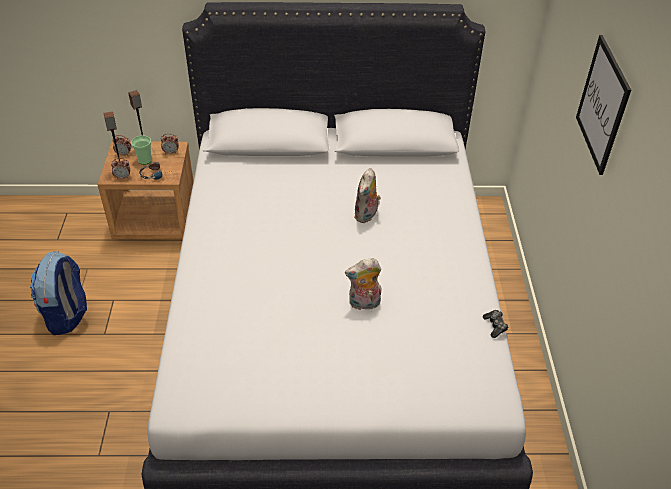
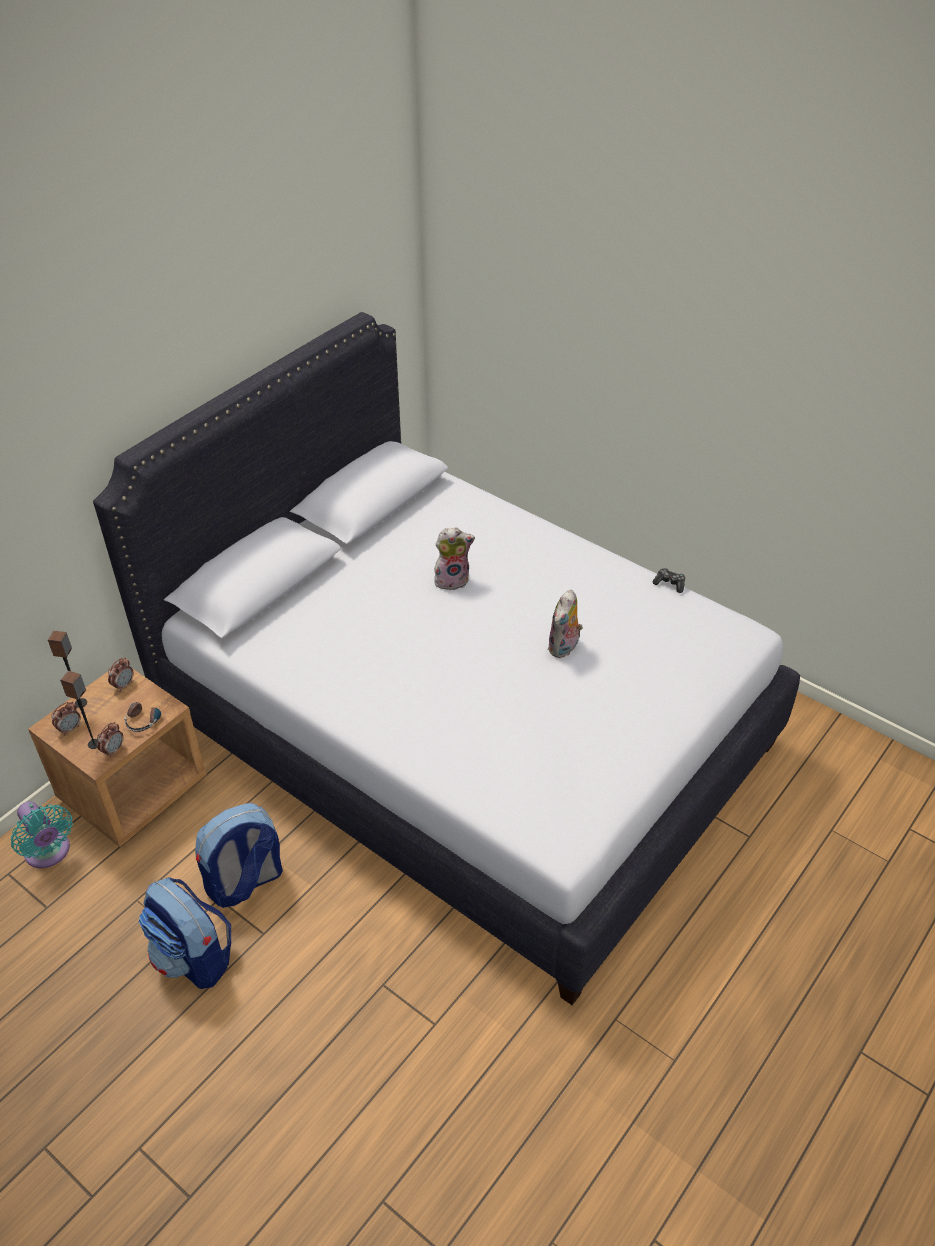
camera: 50 degrees left, 0 degrees up
cup [131,135,152,165] -> none
plush toy [354,168,381,223] -> plush toy turned 75 degrees counterclockwise [434,527,475,590]
picture [576,35,631,175] -> none
none -> turquoise fan [11,801,73,868]
none -> backpack [195,803,283,908]

